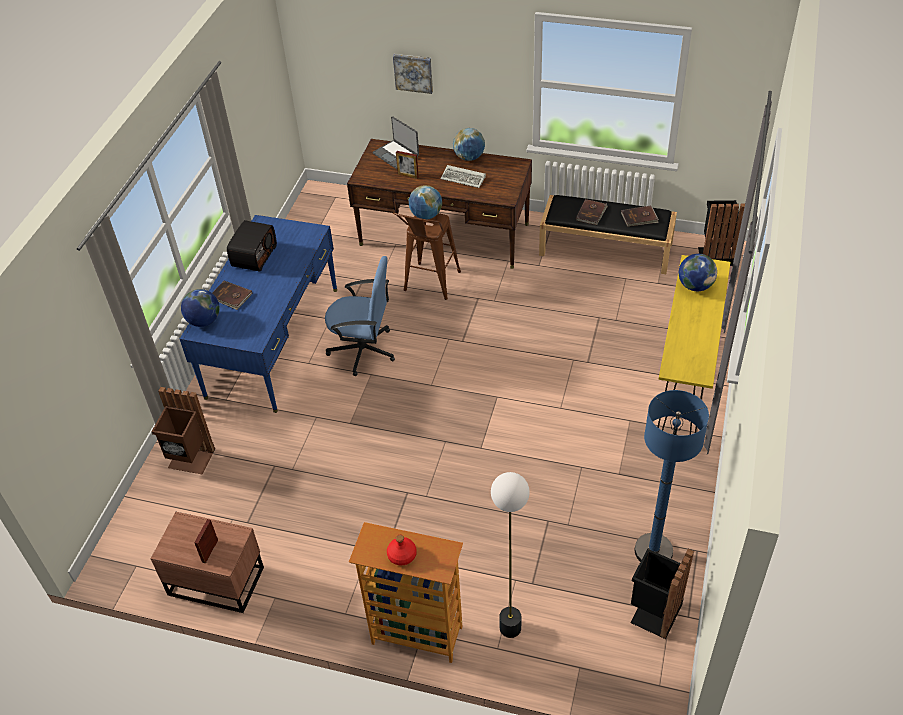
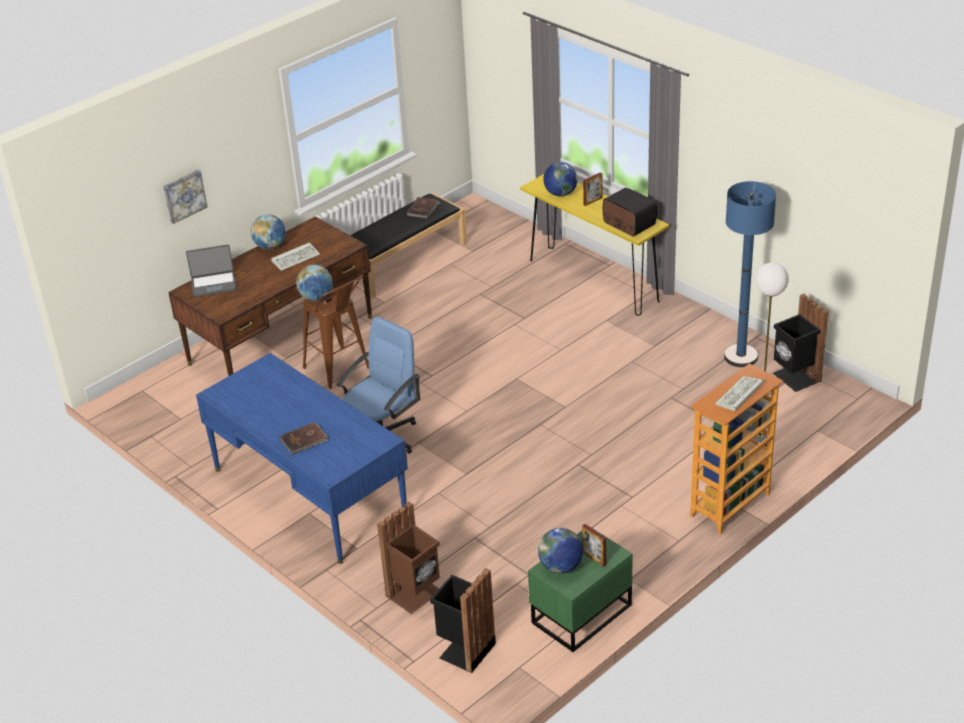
camera: 60 degrees left, 10 degrees down
brown nightstand [151,512,264,613] -> green nightstand [528,526,633,652]
globe [181,289,220,327] -> globe moved to [538,528,583,573]
radio [227,220,277,272] -> radio moved to [603,188,657,237]
red bottle [387,535,417,565] -> keyboard [715,376,764,411]
picture frame [396,151,419,179] -> picture frame moved to [583,172,602,206]
brown book [575,199,608,225] -> none
black trash can [698,200,745,266] -> black trash can moved to [430,568,496,673]

